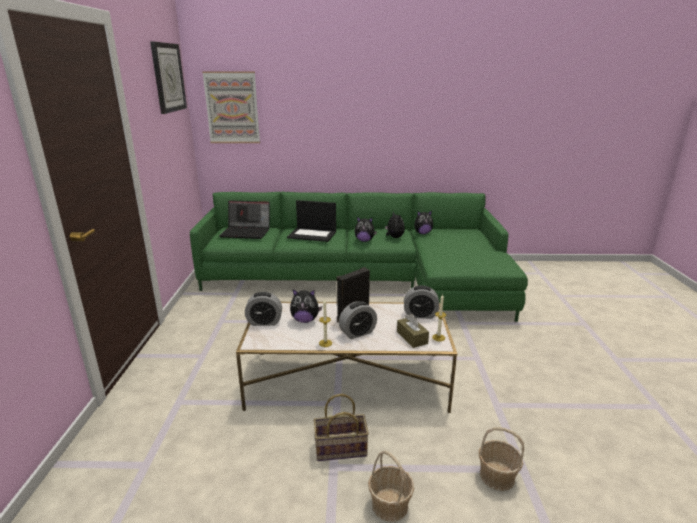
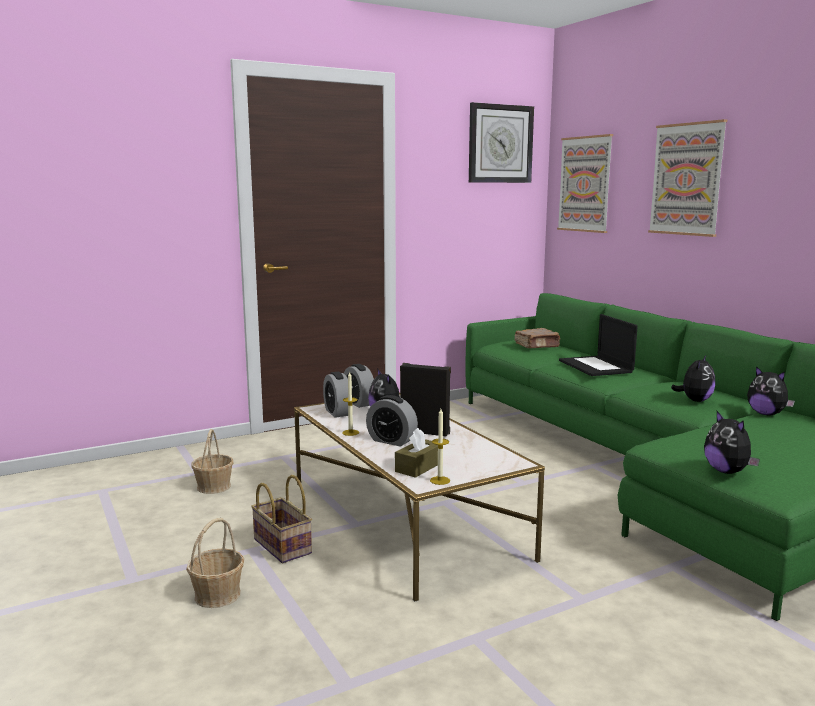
camera: 60 degrees right, 10 degrees down
laptop [219,200,270,239] -> brown book [515,328,560,348]
plush toy [355,217,377,242] -> plush toy moved to [704,411,760,474]
alarm clock [404,285,439,319] -> alarm clock moved to [323,372,348,418]
basket [479,427,524,491] -> basket moved to [191,429,234,494]
none -> picture [648,119,727,237]

